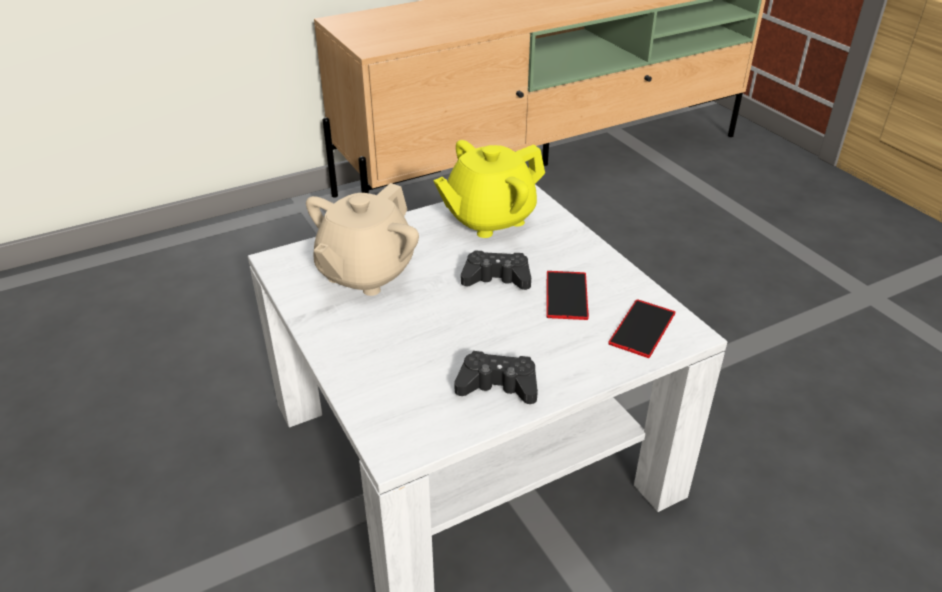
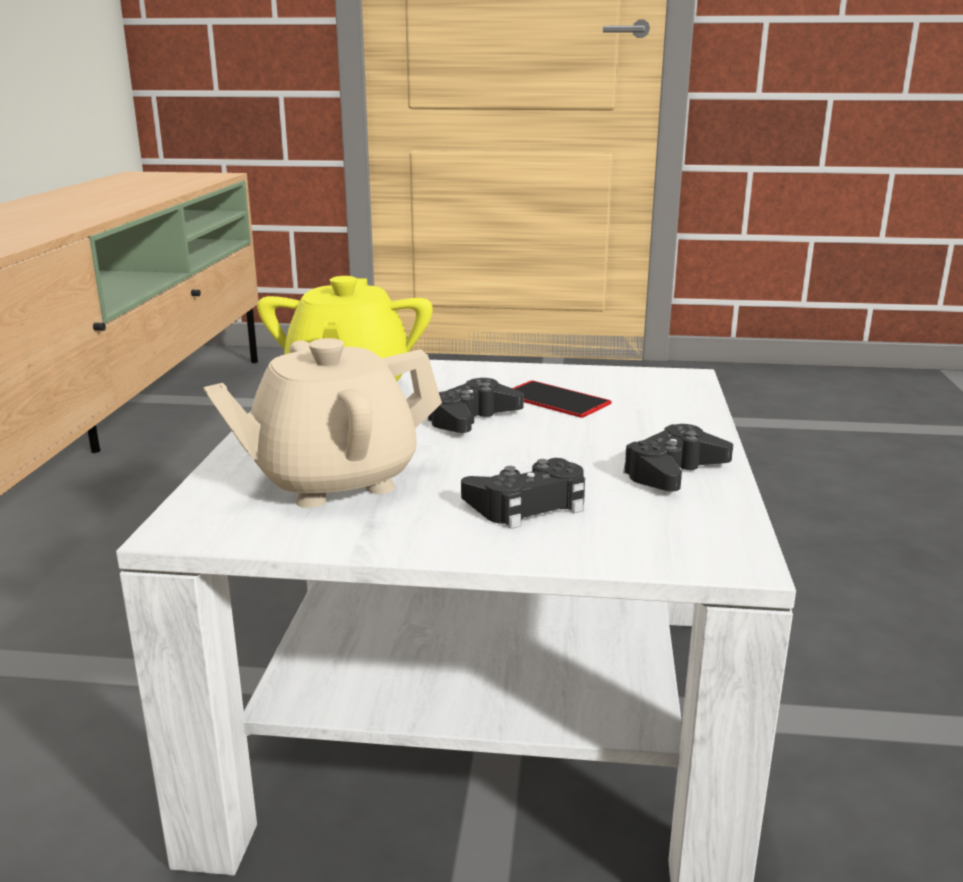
camera: 55 degrees left, 15 degrees down
beige teapot [306,183,419,296] -> beige teapot turned 90 degrees clockwise [203,338,442,508]
phone [608,299,675,358] -> none
none -> black game controller [461,458,585,529]

